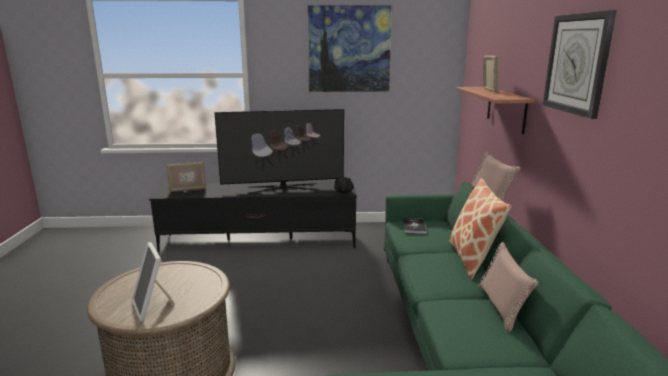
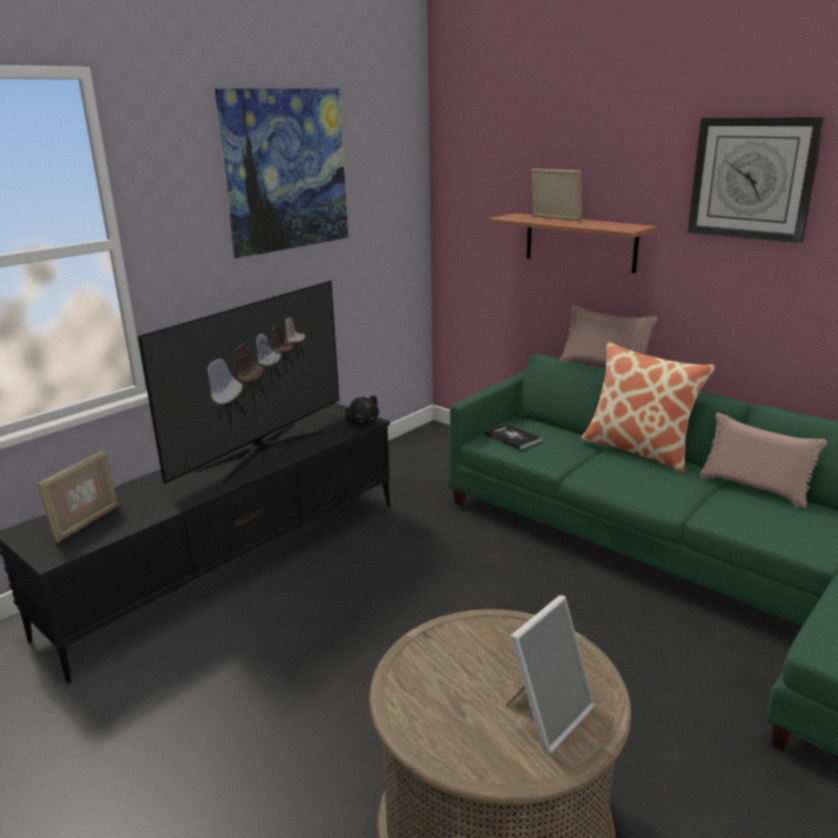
camera: 45 degrees left, 5 degrees up
picture frame [132,242,175,321] -> picture frame turned 60 degrees counterclockwise [505,595,595,754]

